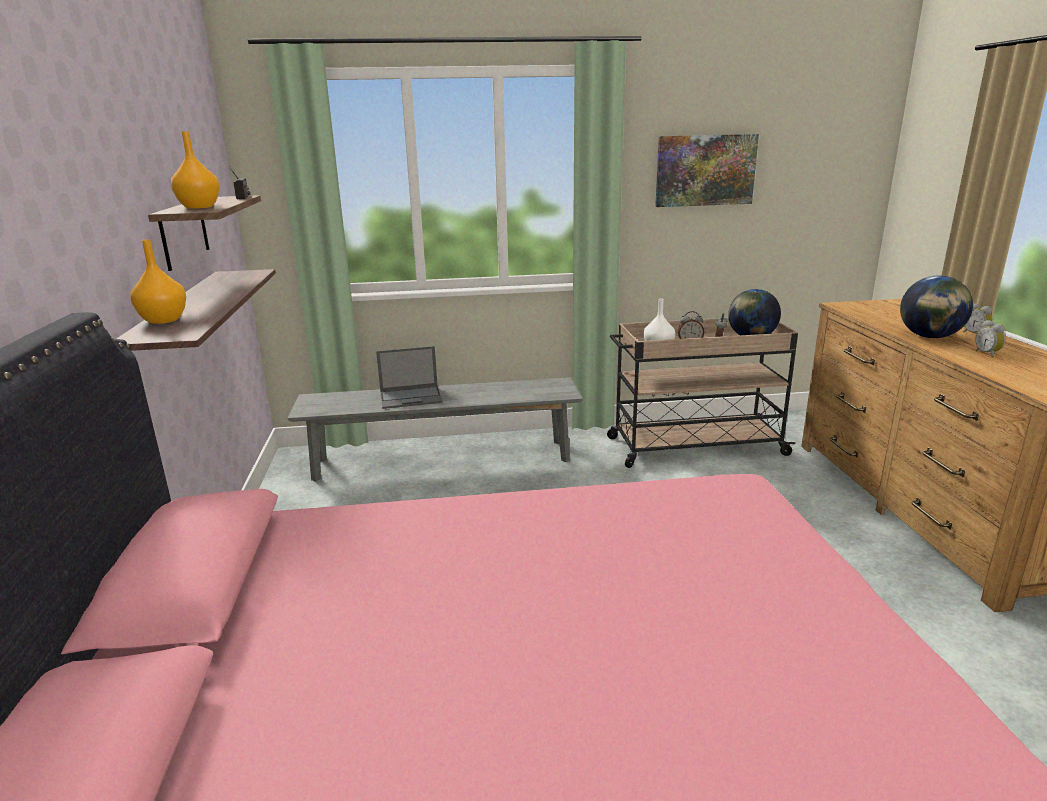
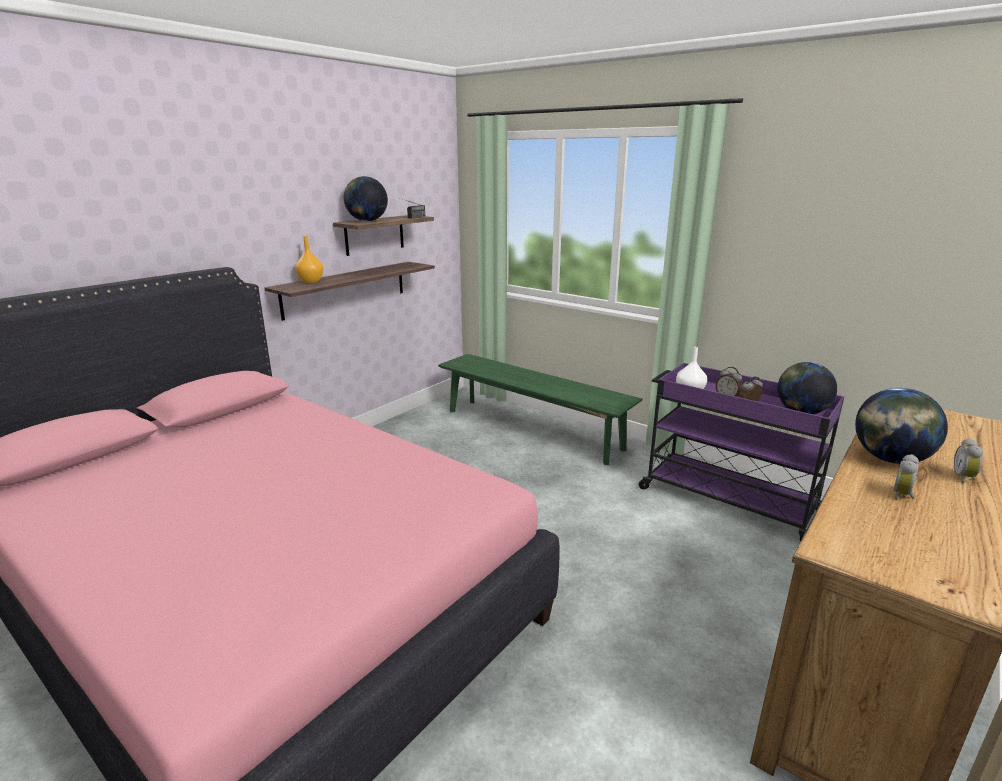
camera: 45 degrees right, 0 degrees up
orange vase [171,131,219,209] -> globe [344,176,388,221]
grey bench [288,377,583,481] -> green bench [438,354,643,465]
laptop [376,346,443,409] -> none
beige cart [607,318,798,468] -> purple cart [639,363,844,541]
picture [655,134,759,207] -> none

